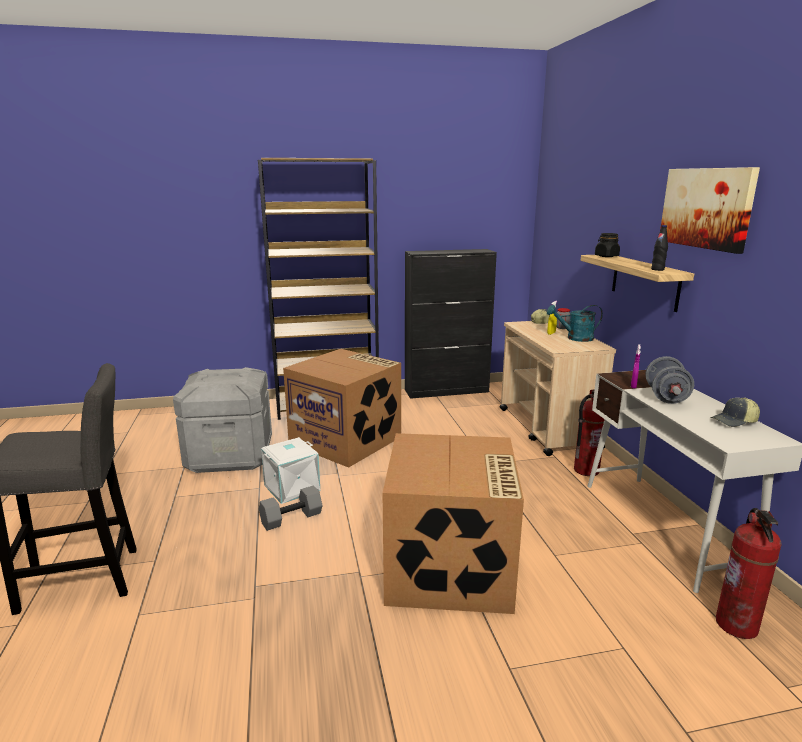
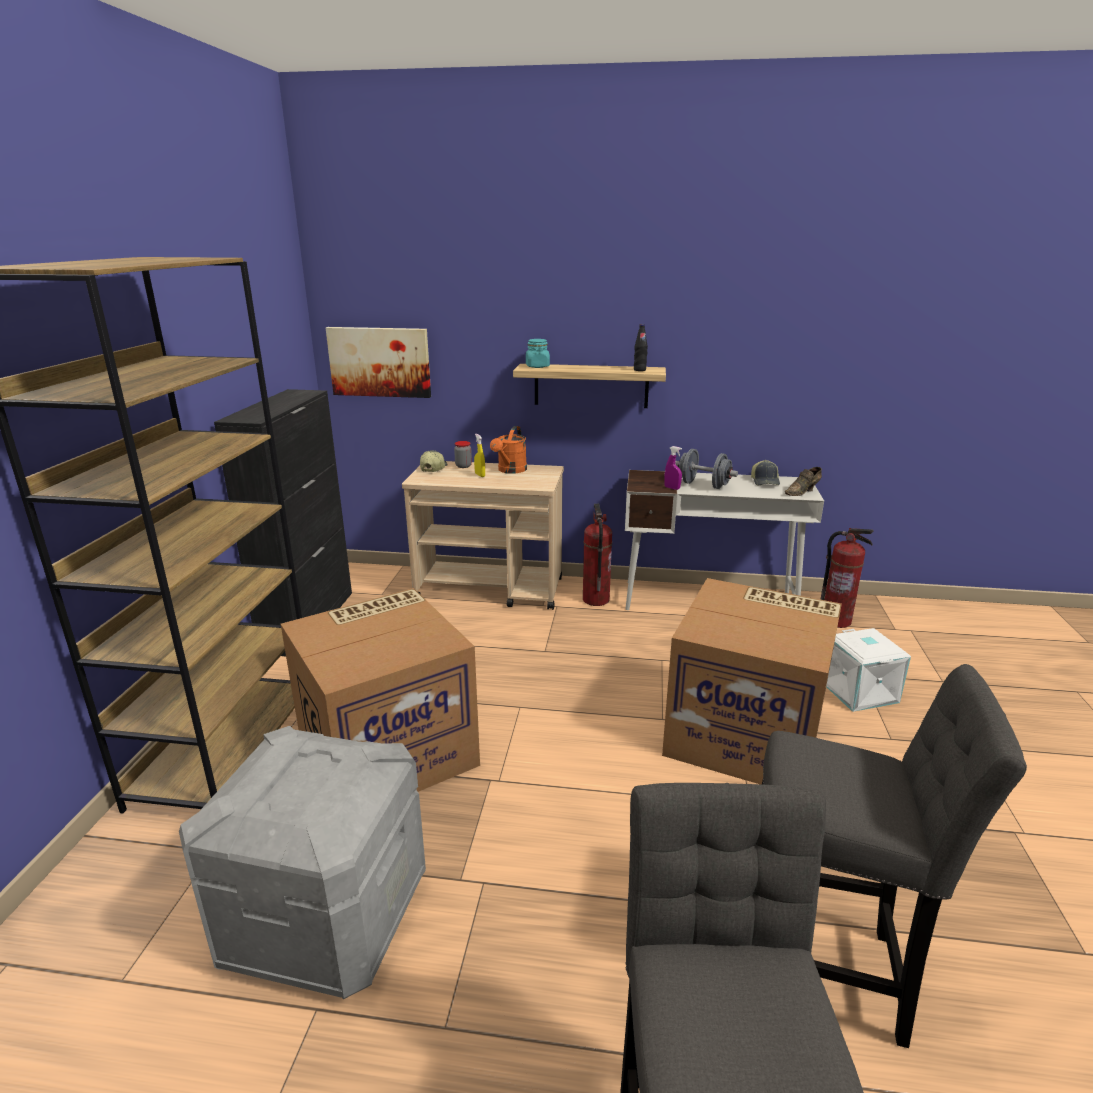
camera: 70 degrees left, 5 degrees up
grey dumbbell [259,486,323,531] -> none
white storage box [261,437,320,504] -> white storage box moved to [826,628,911,712]
turquoise watering can [547,305,603,342] -> orange watering can [490,426,527,474]
black jar [595,233,620,257] -> turquoise jar [526,339,550,368]
picture [660,167,760,254] -> picture moved to [326,327,431,398]
none -> grey stool [762,664,1027,1048]
none -> brown shoe [785,467,822,496]

